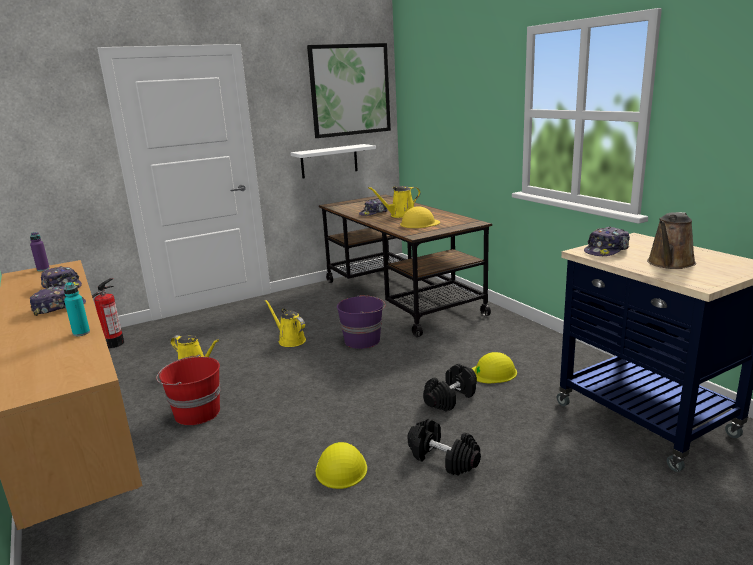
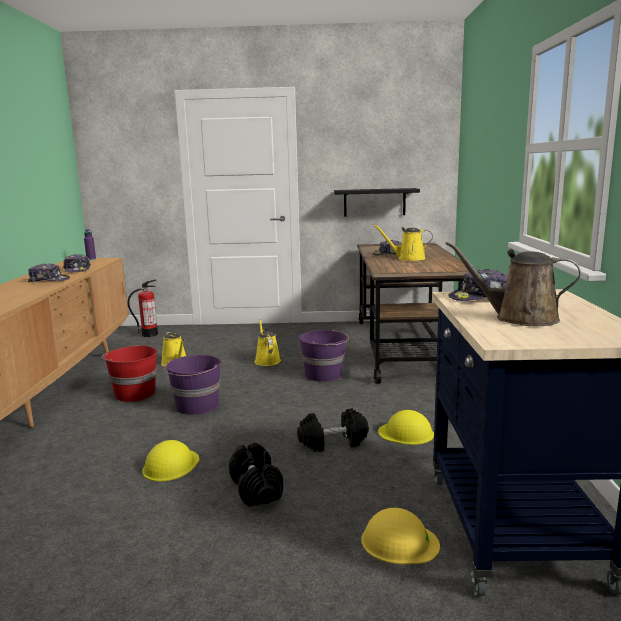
camera: 30 degrees right, 5 degrees down
turquoise bottle [64,282,90,336] -> none
white shelf [291,144,376,179] -> black shelf [334,188,420,217]
picture [307,43,391,138] -> none
yellow hard hat [400,206,440,228] -> yellow hard hat moved to [361,508,440,564]
brown watering can [647,212,696,269] -> brown watering can turned 45 degrees clockwise [445,241,581,326]
none -> purple bucket [164,355,221,415]

